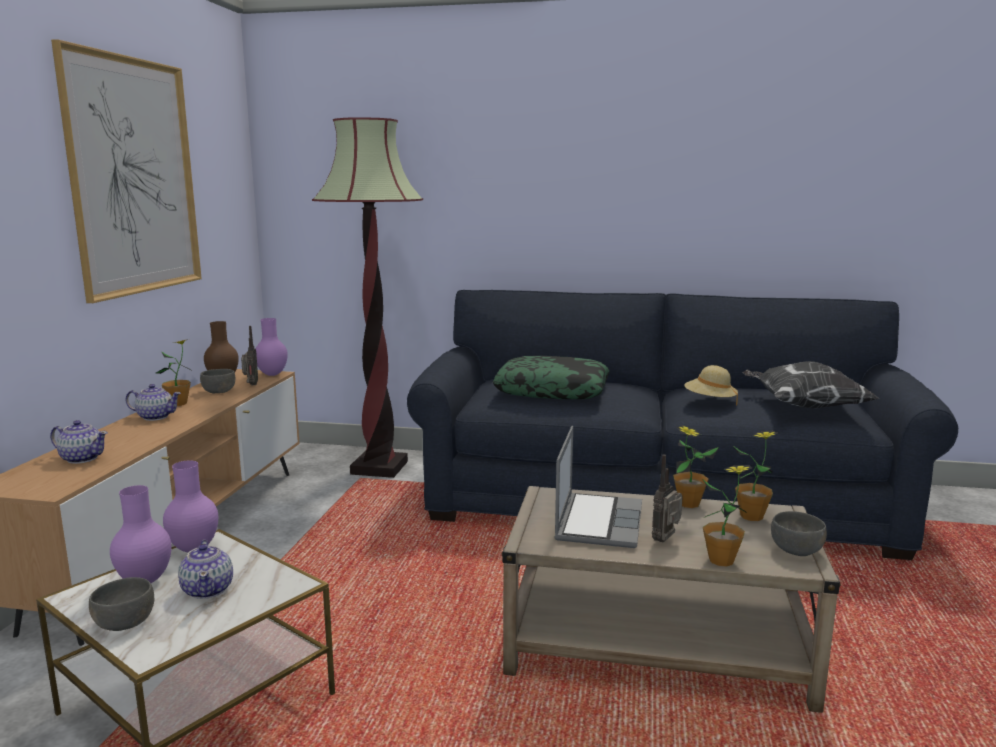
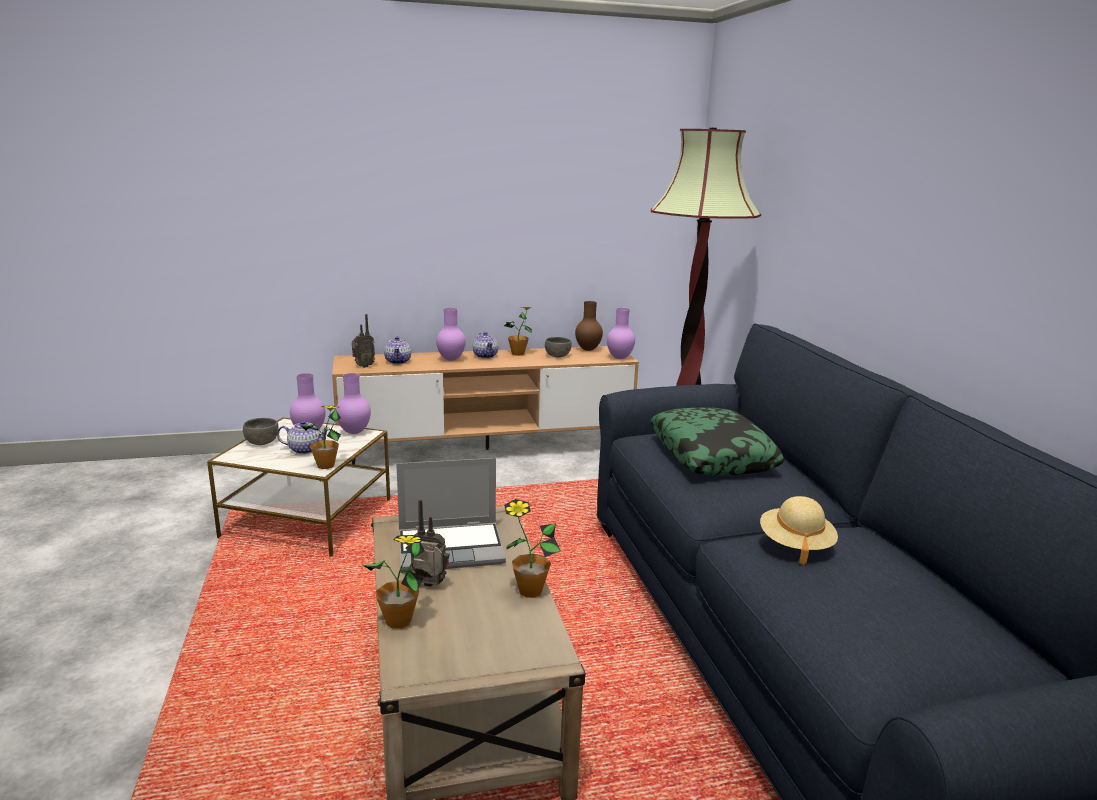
camera: 65 degrees right, 5 degrees up
picture [51,39,202,303] -> none
teapot [178,540,233,599] -> teapot turned 135 degrees counterclockwise [277,420,330,454]
radio [241,326,258,385] -> radio moved to [352,314,375,368]
potted plant [732,431,778,521] -> potted plant moved to [301,406,341,469]
pillow [742,361,878,408] -> none
grey bowl [771,511,827,556] -> none
none -> purple vase [436,308,466,361]

